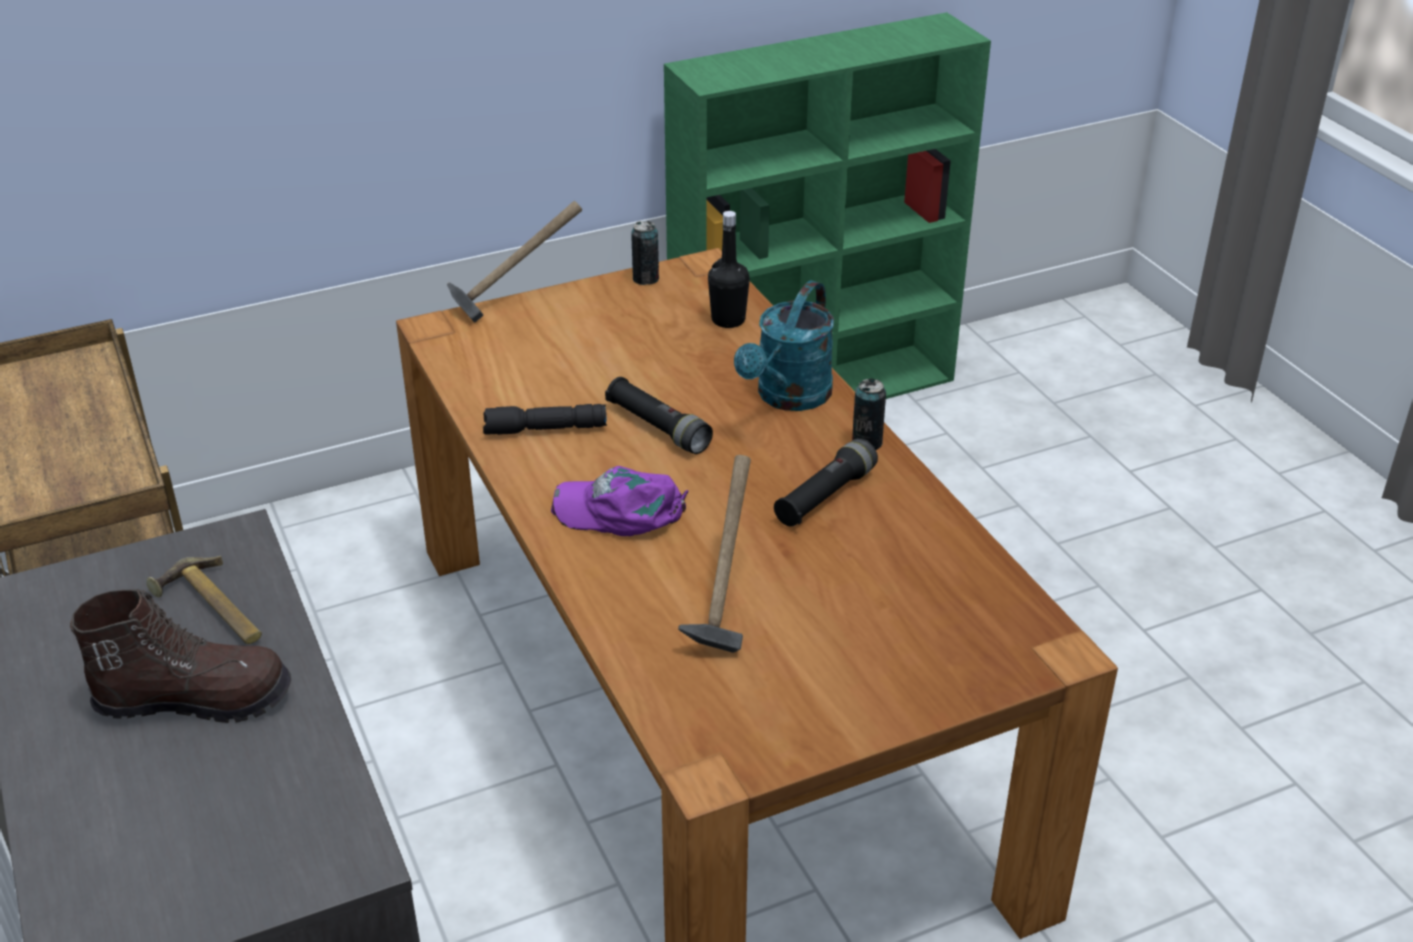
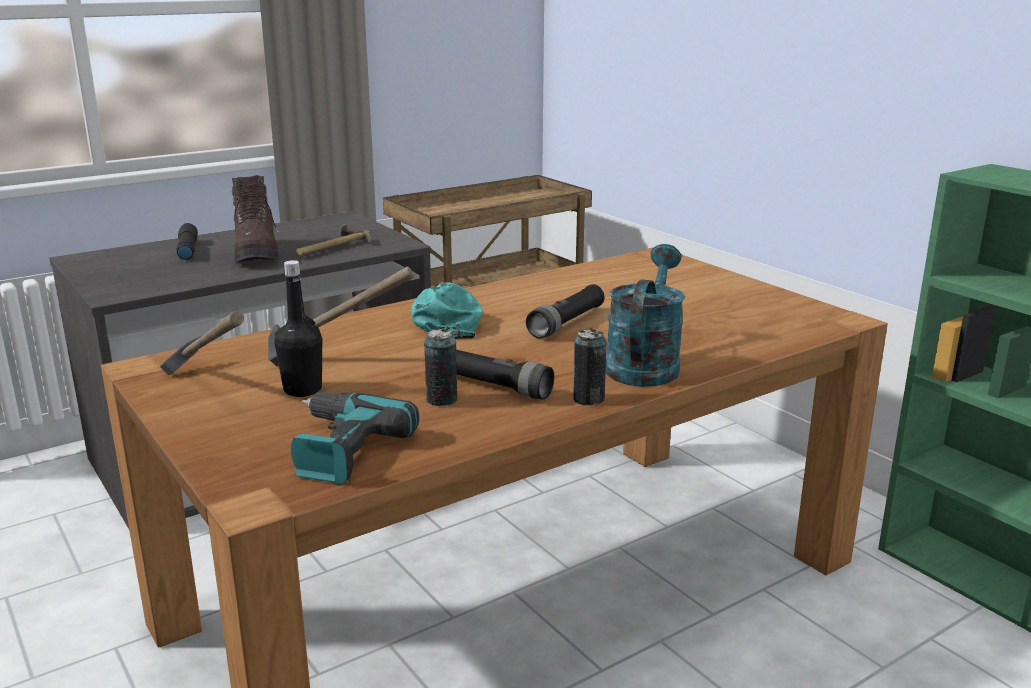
camera: 80 degrees right, 15 degrees down
hammer [447,201,582,322] -> hammer moved to [160,311,244,375]
black flashlight [483,404,607,435] -> black flashlight moved to [177,223,198,260]
purple cap [551,466,688,536] -> turquoise cap [411,282,483,340]
can [631,221,659,285] -> can moved to [424,329,457,406]
black bottle [708,211,750,328] -> black bottle moved to [274,260,322,397]
turquoise watering can [734,281,834,411] -> turquoise watering can turned 90 degrees clockwise [606,244,685,387]
none -> power drill [291,392,419,485]

